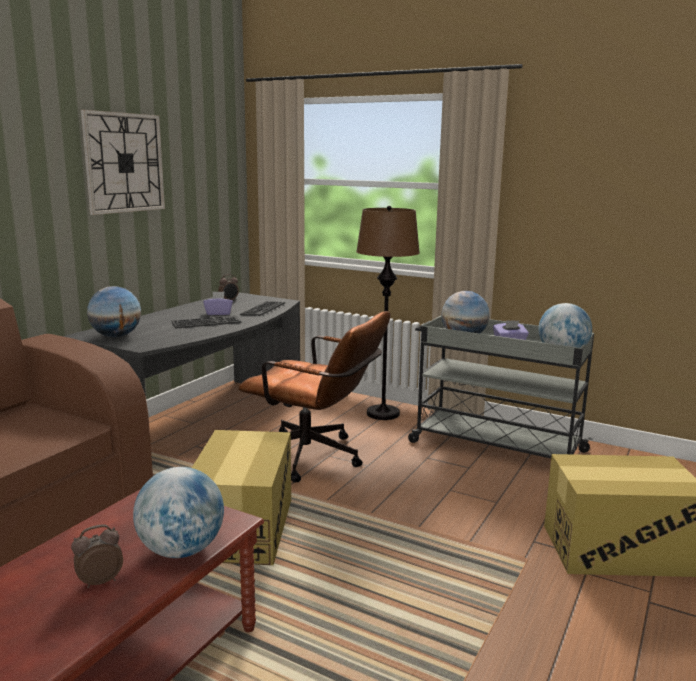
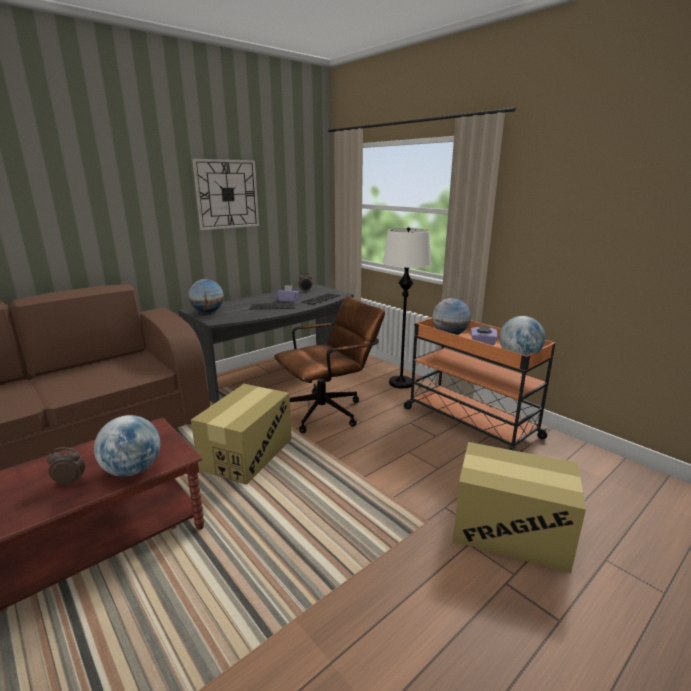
camera: 20 degrees right, 5 degrees up
brown office chair [238,311,390,483] -> brown office chair turned 75 degrees counterclockwise [274,296,385,433]
brown floor lamp [356,206,420,420] -> white floor lamp [383,227,432,389]
grey cart [408,316,594,458] -> orange cart [404,318,555,451]

